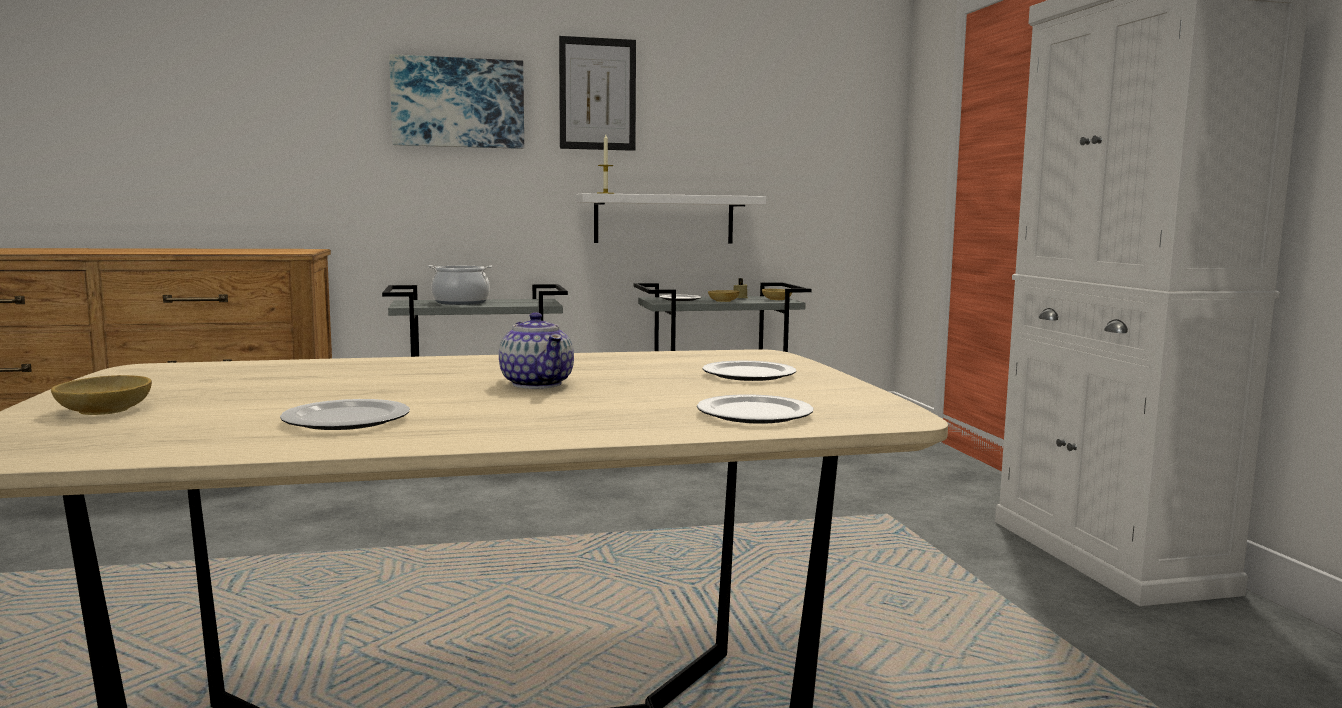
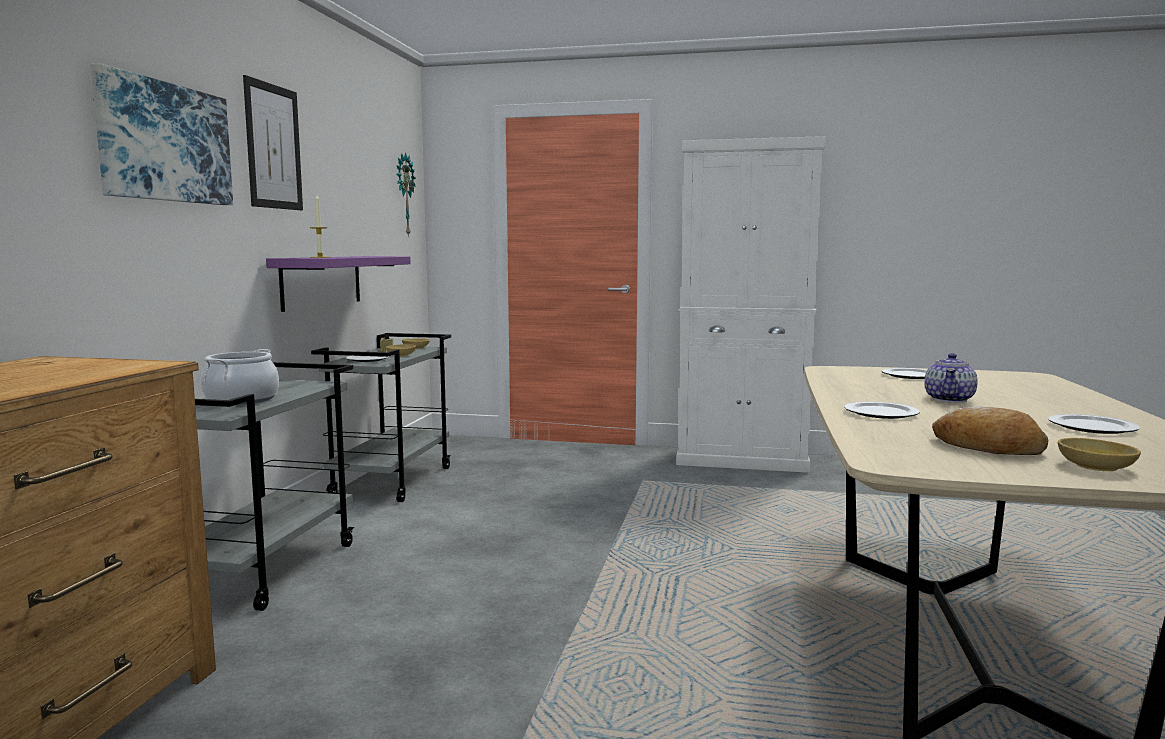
camera: 65 degrees left, 0 degrees up
teapot [499,312,574,389] -> teapot turned 120 degrees clockwise [924,353,978,403]
white shelf [576,193,766,244] -> purple shelf [266,256,411,312]
plate [697,394,813,424] -> plate moved to [844,401,920,419]
none -> wall clock [396,152,416,237]
none -> bread [932,406,1048,455]

